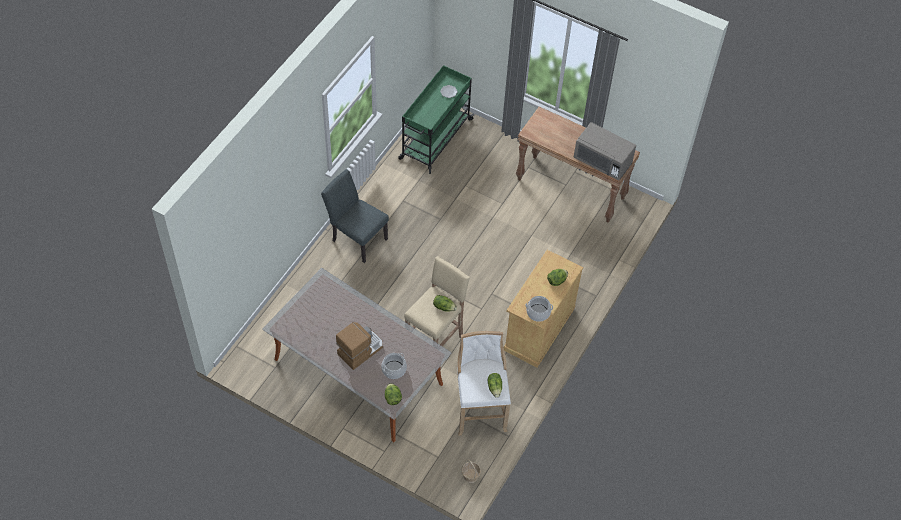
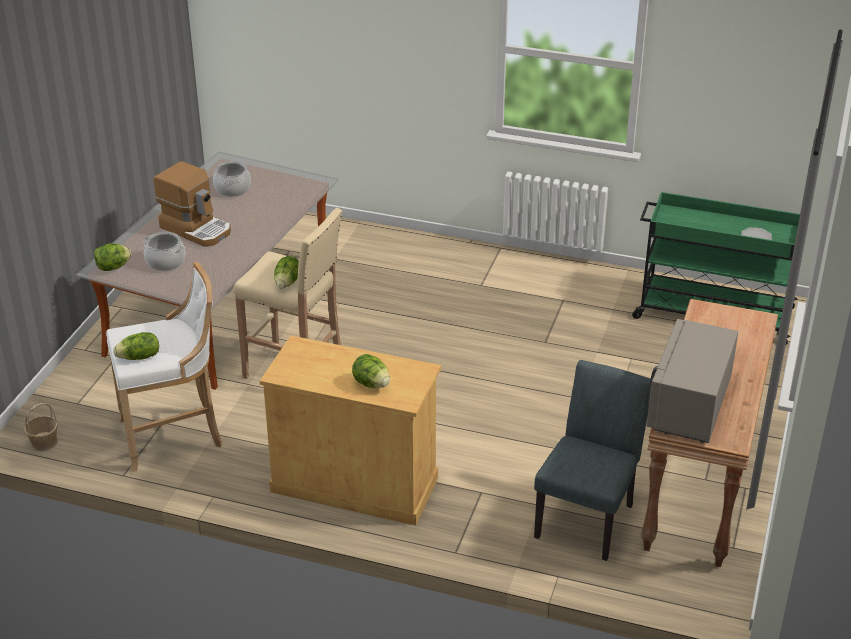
camera: 80 degrees right, 20 degrees down
grey chair [321,169,389,263] -> grey chair moved to [534,360,650,561]
cooking pot [525,296,553,322] -> cooking pot moved to [213,161,251,197]

